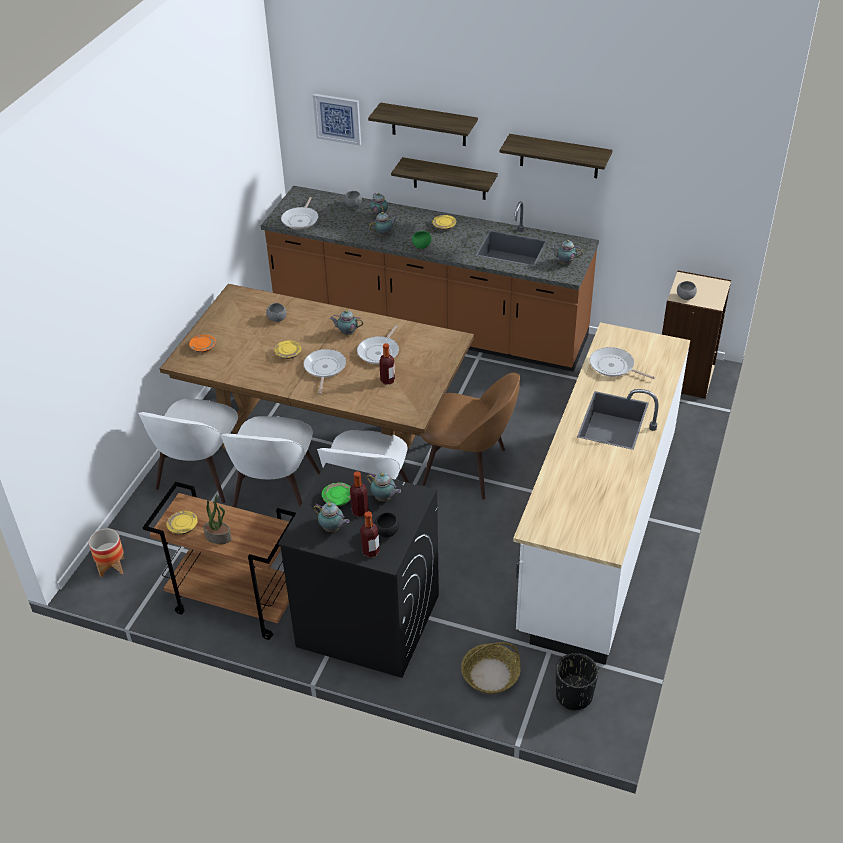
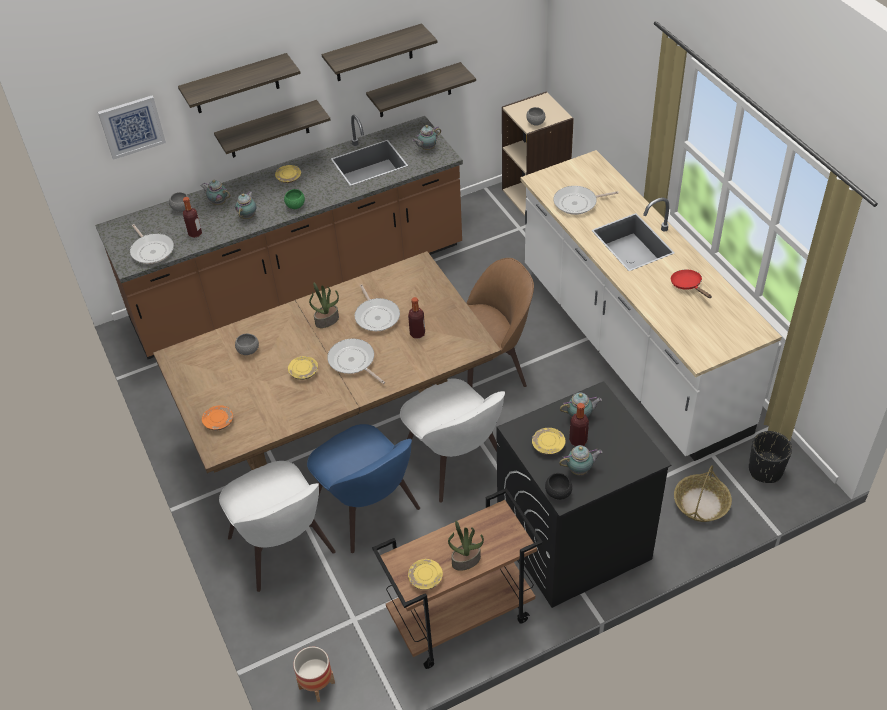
camera: 45 degrees left, 5 degrees up
white chair [220,416,320,508] -> blue chair [307,424,420,553]
green plate [322,482,351,506] -> yellow plate [532,428,566,455]
teapot [329,310,363,335] -> potted plant [309,283,339,328]
bottle [360,511,380,558] -> bottle moved to [183,197,202,238]
black bowl [374,513,399,538] -> black bowl moved to [545,473,572,500]
none -> shelf [366,62,476,117]
none -> red frying pan [671,269,712,298]

